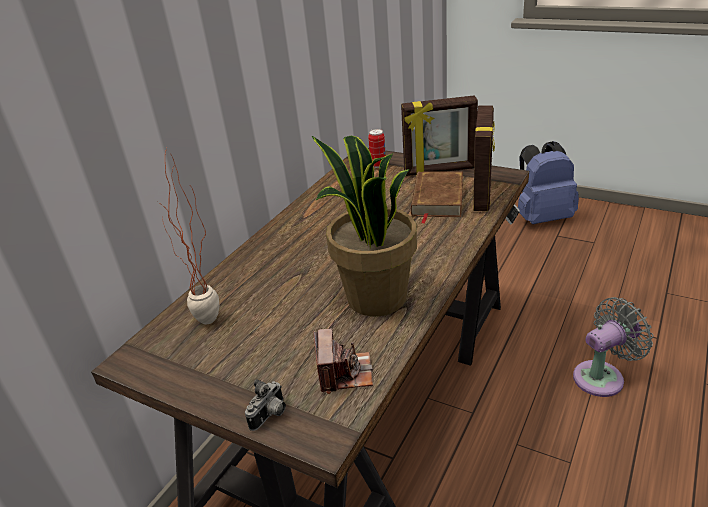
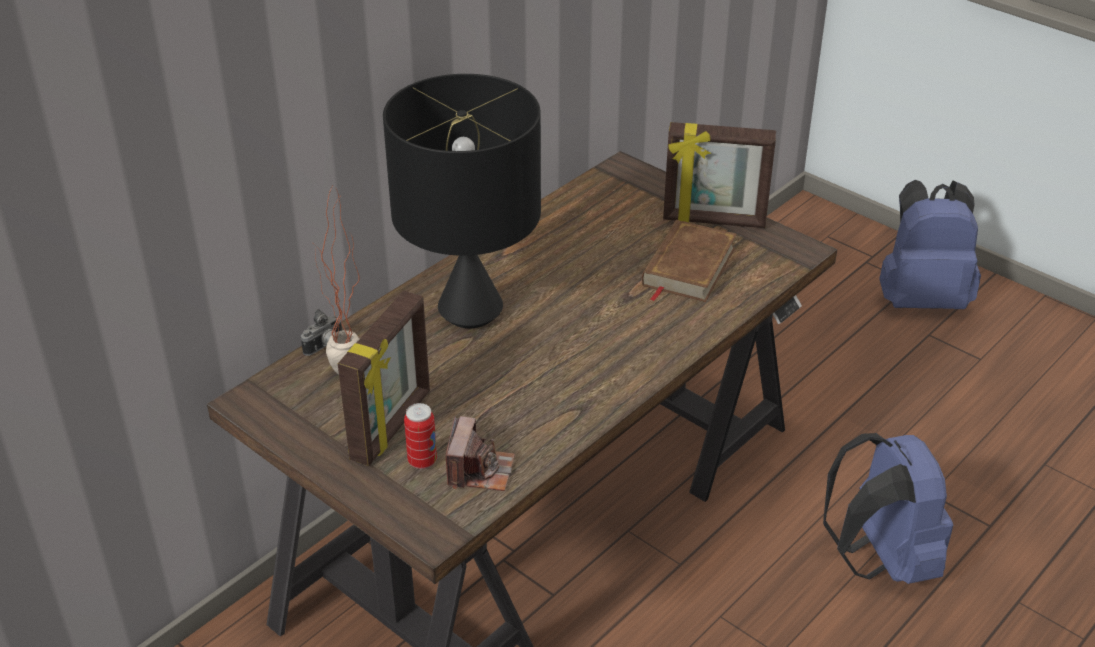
camera: 10 degrees right, 5 degrees up
camera [245,379,286,431] -> camera moved to [301,309,343,356]
potted plant [312,136,417,316] -> none
can [368,129,386,168] -> can moved to [404,403,437,469]
picture frame [473,105,495,211] -> picture frame moved to [338,291,430,466]
grey fan [573,297,653,397] -> blue backpack [823,433,953,584]
none -> black table lamp [383,74,541,328]

